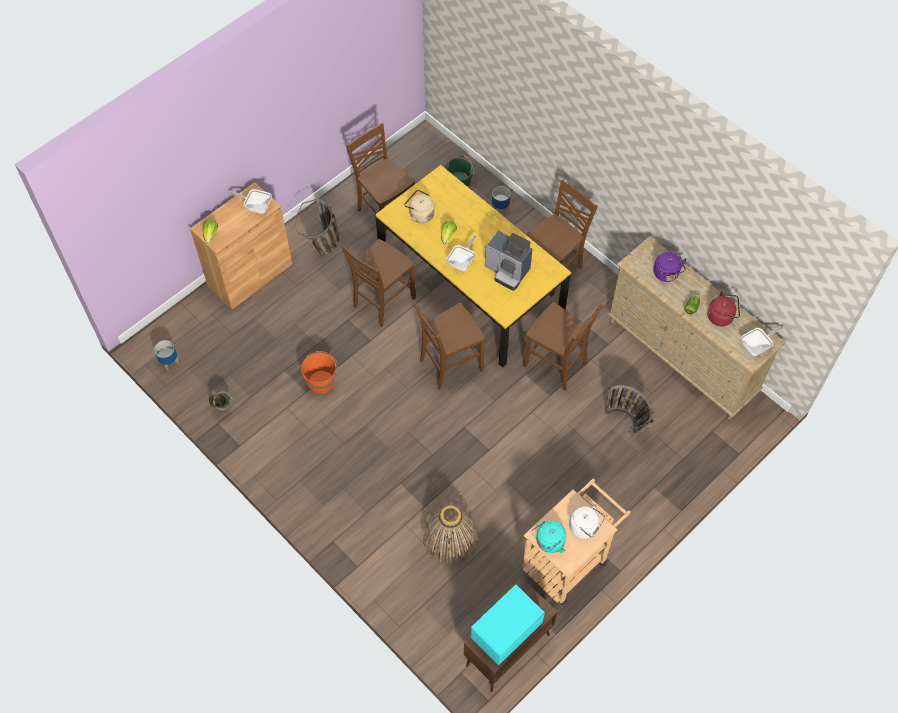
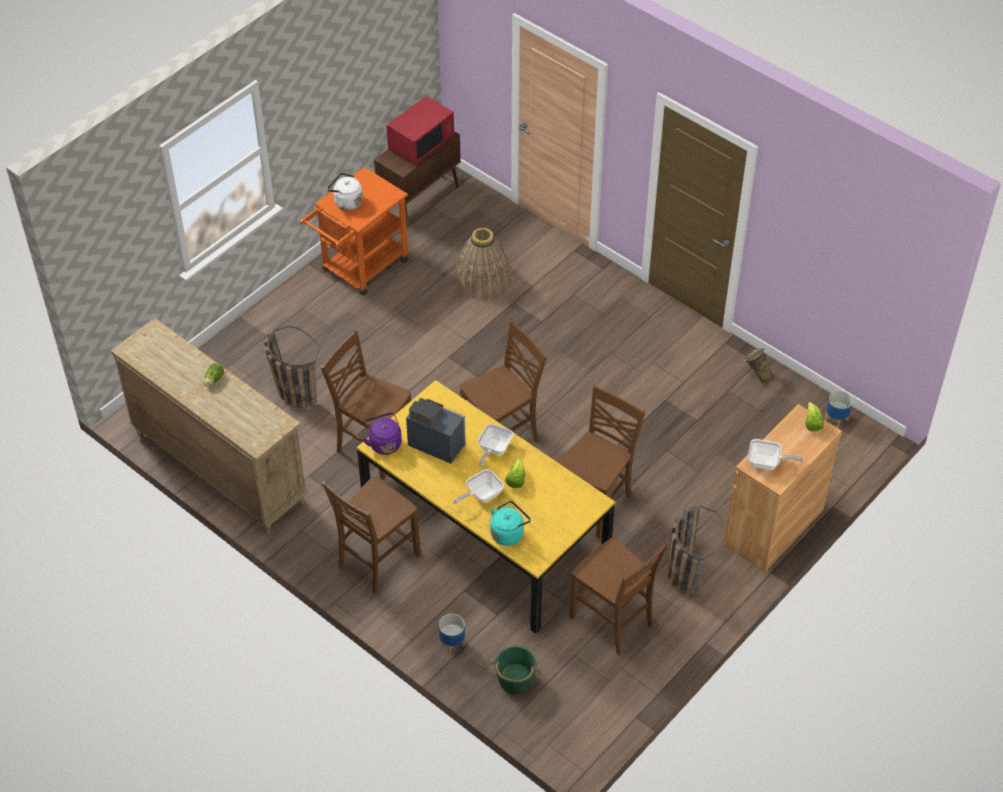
camera: 175 degrees right, 10 degrees down
orange bucket [301,351,338,394] -> none
beige kettle [404,190,435,223] -> none
turquoise microwave [470,585,545,666] -> red microwave [387,96,454,165]
beige cart [522,478,631,605] -> orange cart [300,167,408,296]
turquoise kettle [531,521,566,553] -> turquoise kettle moved to [490,501,531,546]
purple kettle [653,252,686,282] -> purple kettle moved to [363,412,402,455]
red kettle [707,292,740,326] -> none
frying pan [741,326,783,356] -> frying pan moved to [453,469,504,504]

